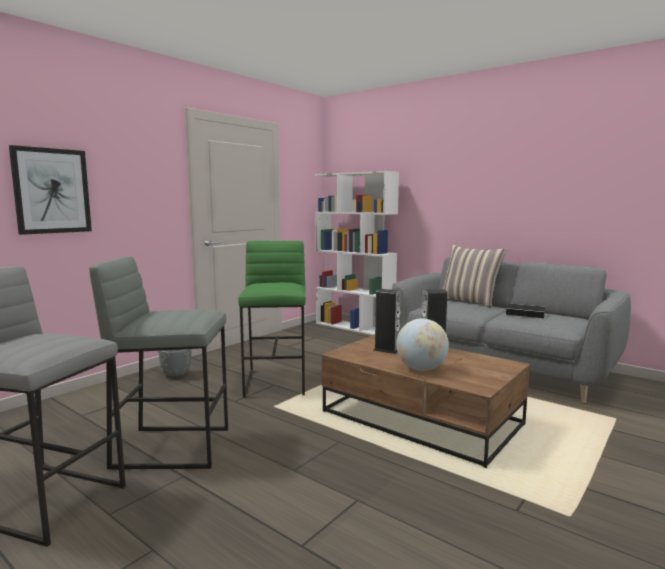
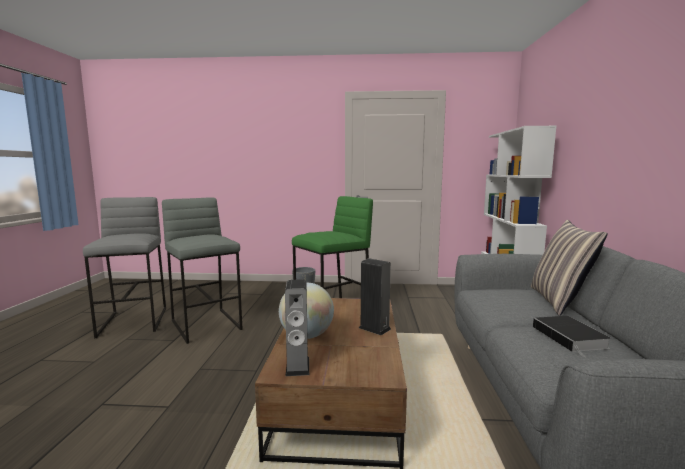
camera: 55 degrees right, 0 degrees up
picture [9,145,92,235] -> none
speaker [374,289,401,354] -> speaker moved to [285,279,309,376]

